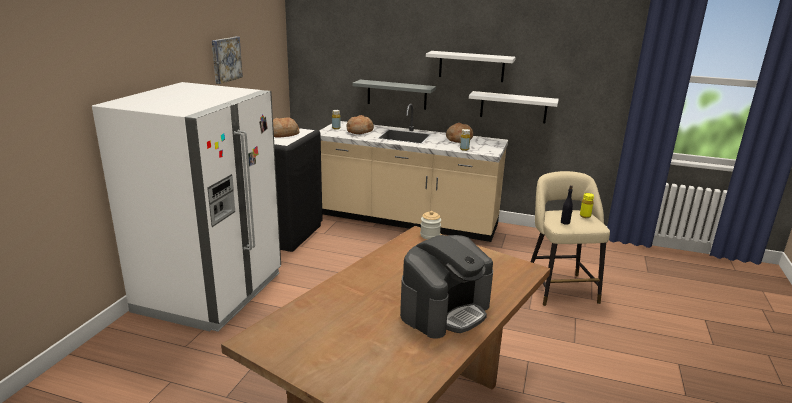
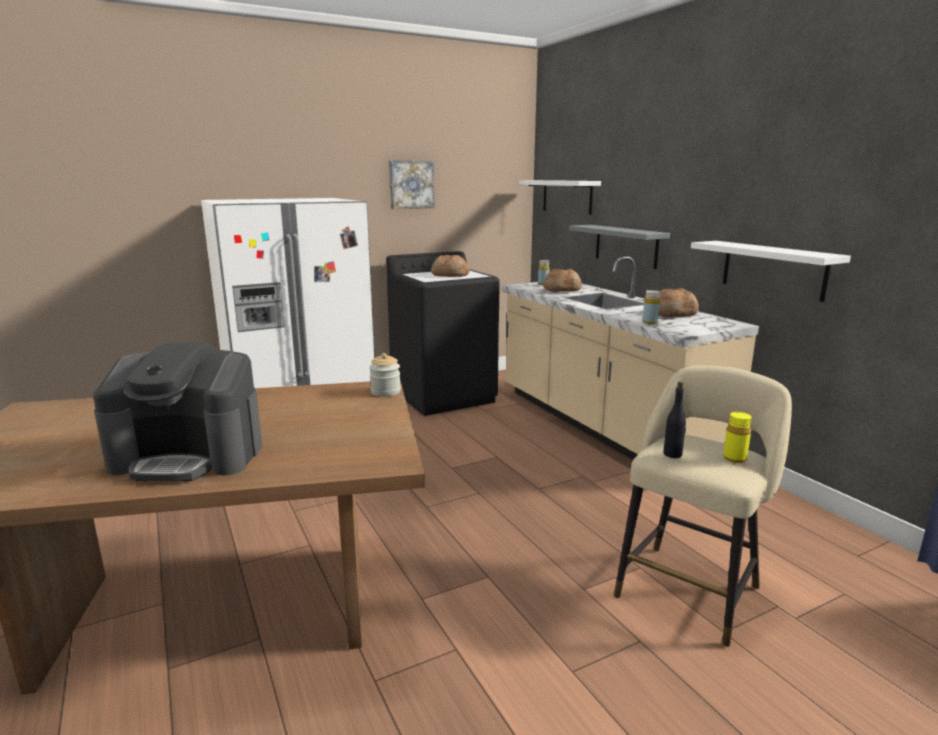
camera: 45 degrees right, 5 degrees down
white shelf [426,51,516,82] -> white shelf moved to [518,180,601,215]

